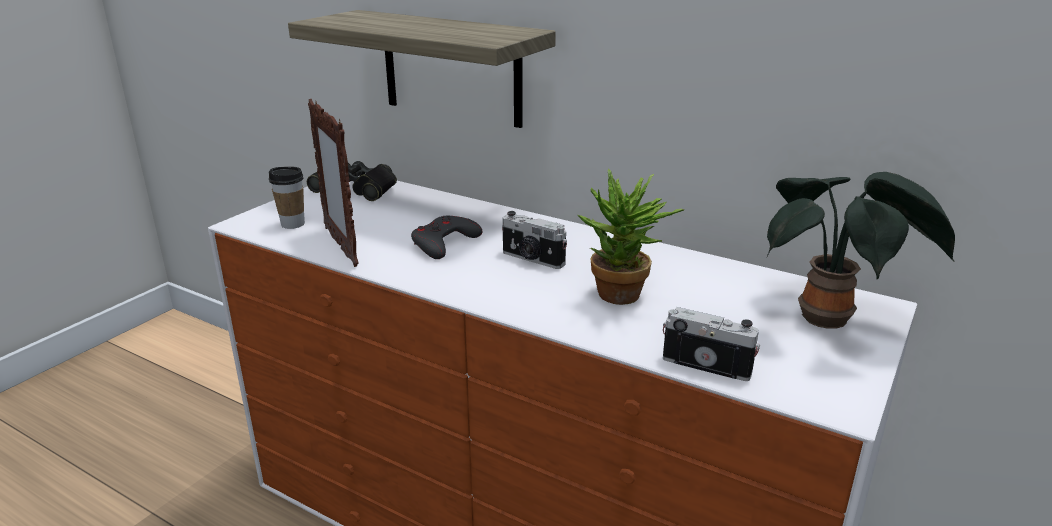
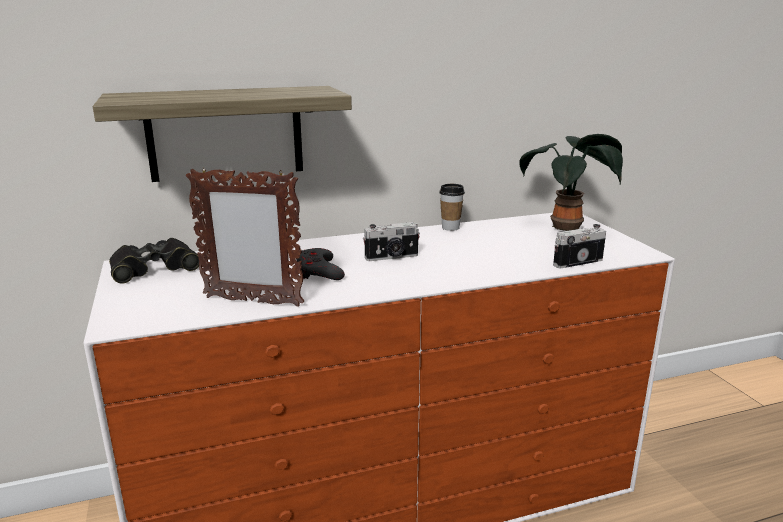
camera: 50 degrees left, 5 degrees down
cup [269,166,305,229] -> cup moved to [439,184,465,231]
potted plant [578,169,685,305] -> none

